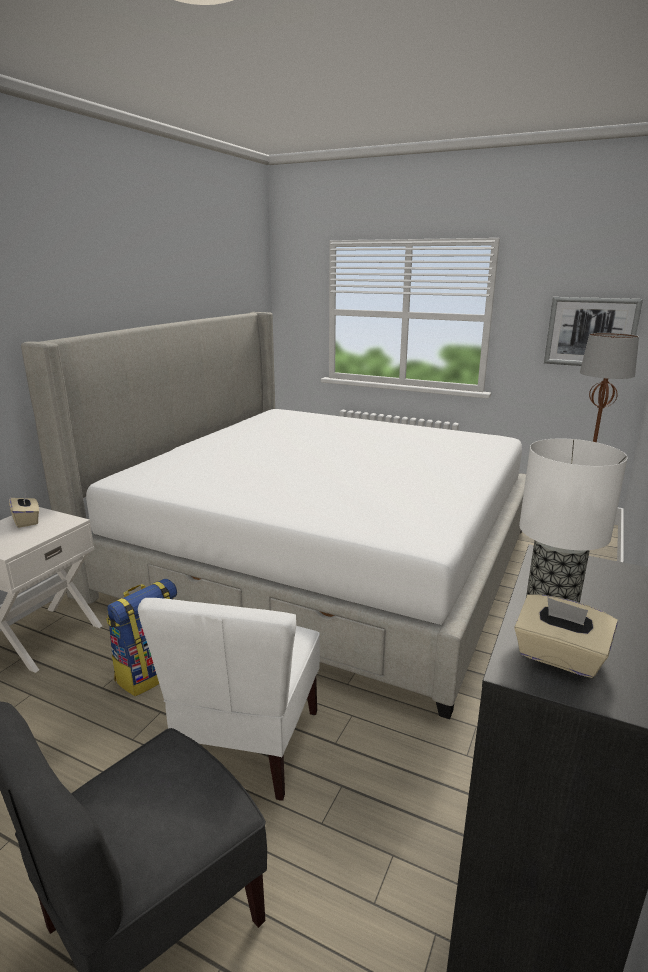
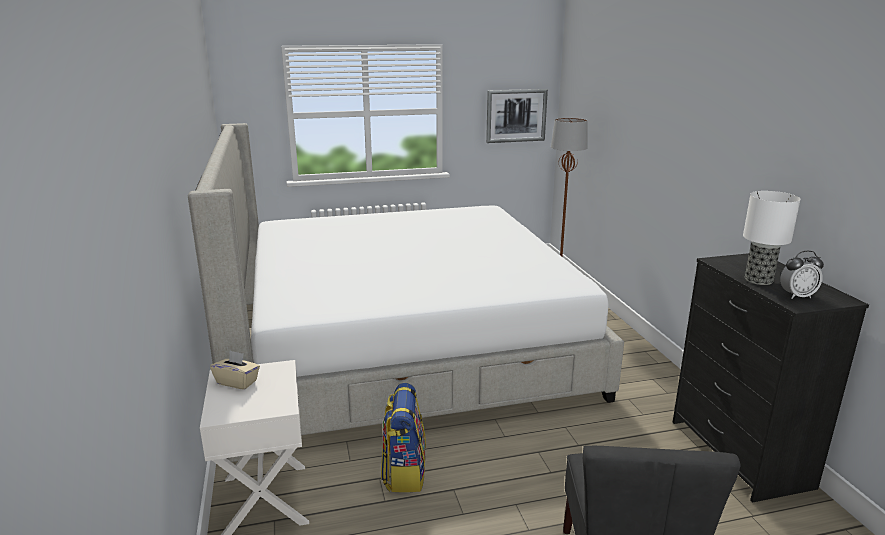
camera: 40 degrees left, 0 degrees up
white chair [138,598,320,801] -> none
beige tissue box [514,595,618,678] -> alarm clock [780,251,824,299]

